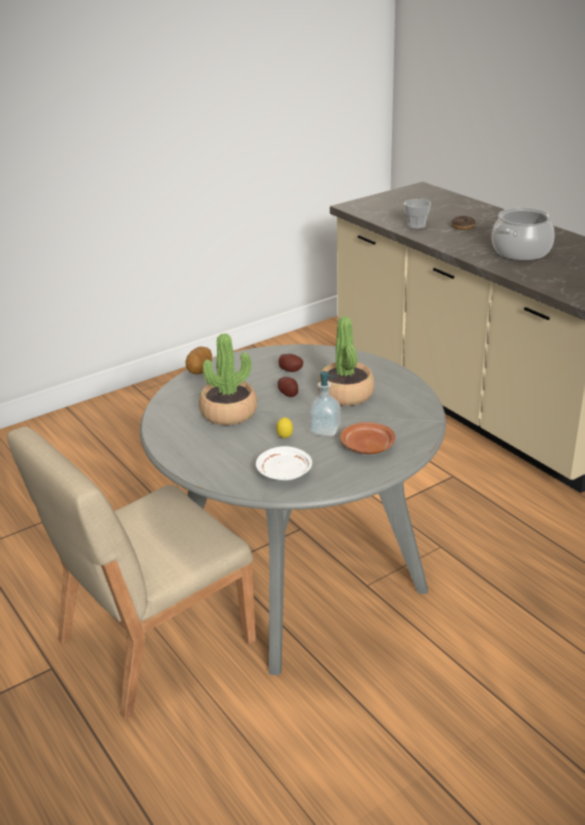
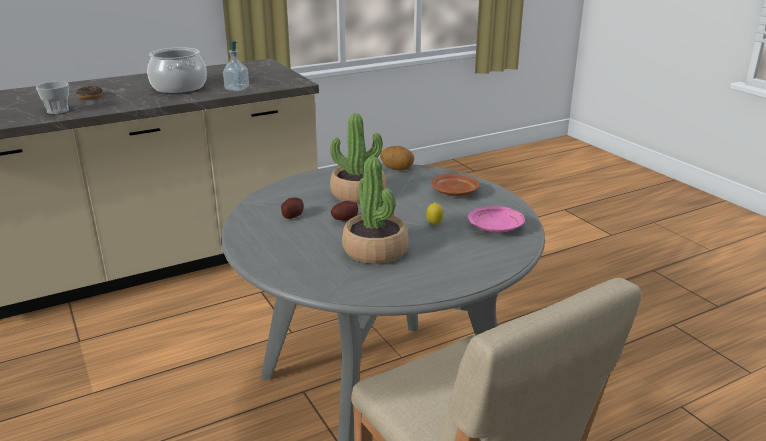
camera: 85 degrees left, 5 degrees down
potato [186,346,212,374] -> potato moved to [380,146,414,171]
white plate [256,446,312,481] -> pink plate [468,206,525,233]
soap dispenser [309,371,340,437] -> soap dispenser moved to [223,41,249,91]

